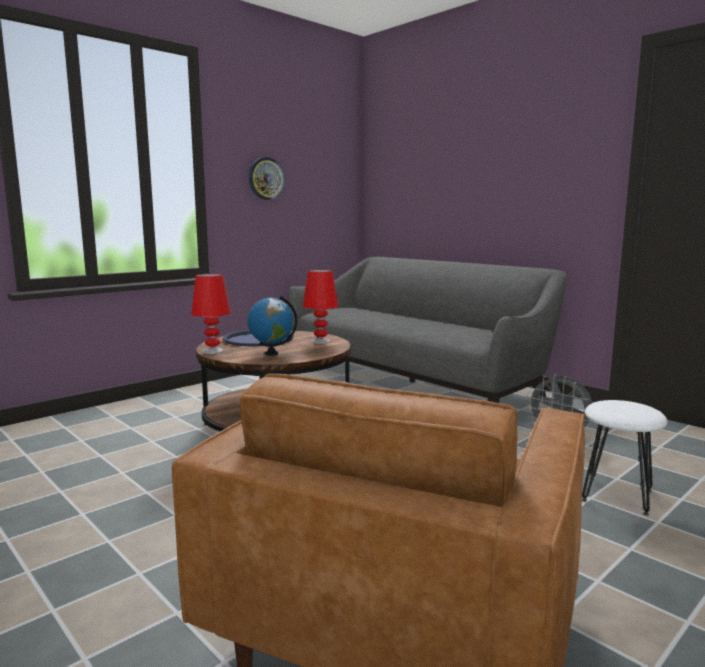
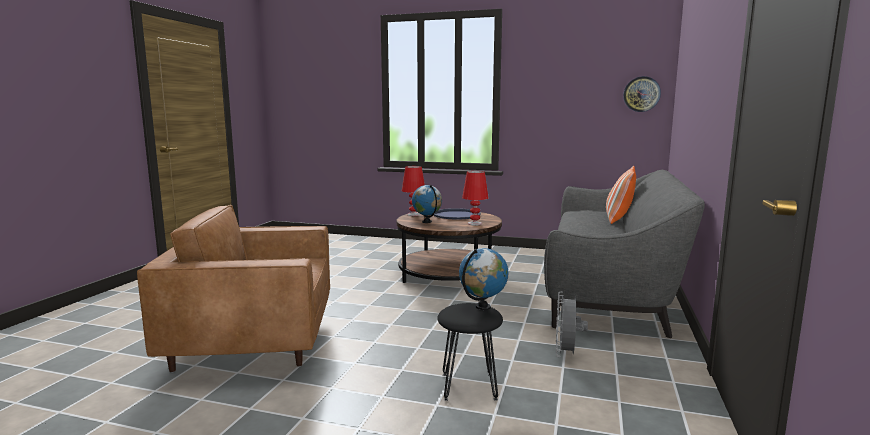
camera: 60 degrees right, 0 degrees up
wall clock [249,157,285,200] -> wall clock moved to [623,76,661,112]
white stool [582,400,668,515] -> black stool [437,303,503,401]
none -> globe [459,248,508,310]
none -> pillow [606,166,636,224]

